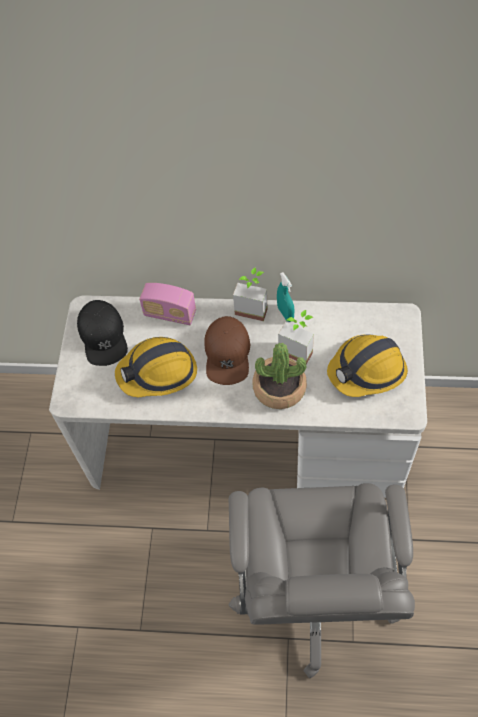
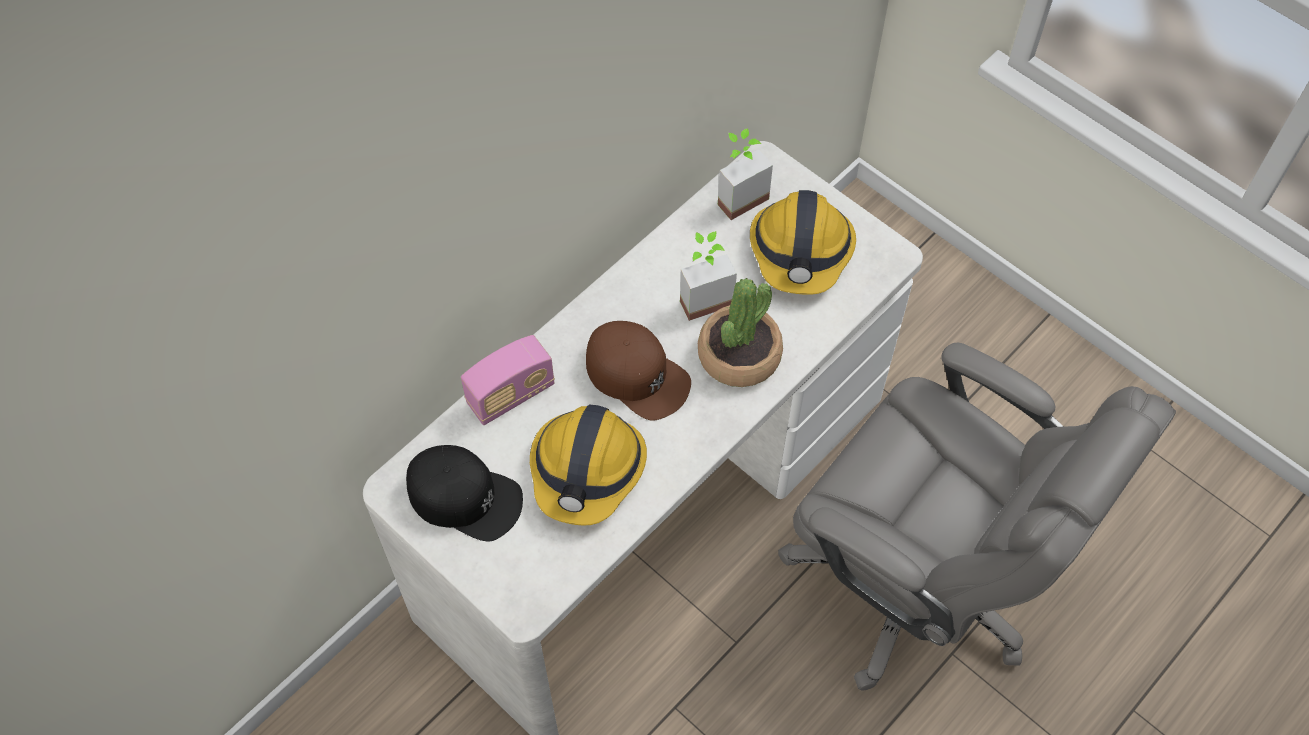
camera: 55 degrees left, 0 degrees up
potted plant [233,267,268,321] -> potted plant moved to [718,128,773,220]
turquoise spray bottle [277,272,295,322] -> none

